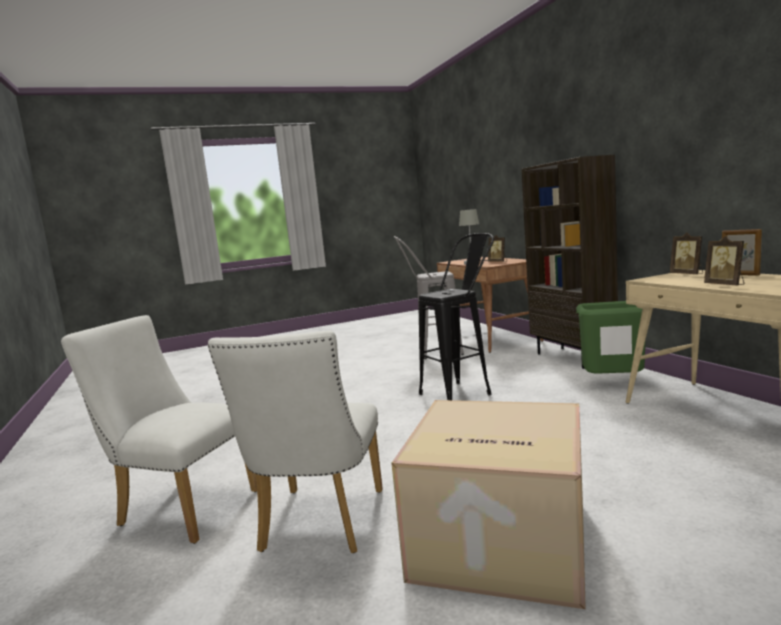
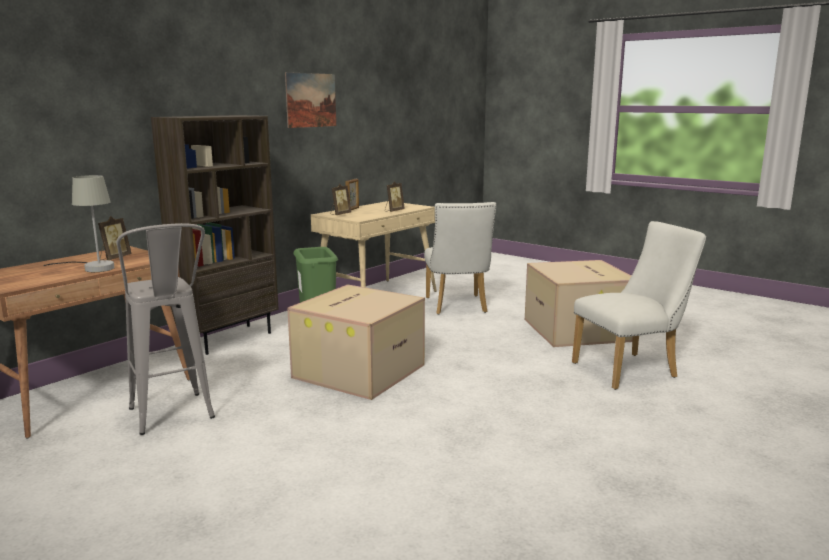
camera: 120 degrees left, 5 degrees up
white chair [61,315,257,544] -> white chair moved to [424,202,496,315]
black stool [418,233,494,400] -> cardboard box [287,284,425,400]
none -> picture [285,72,336,128]

